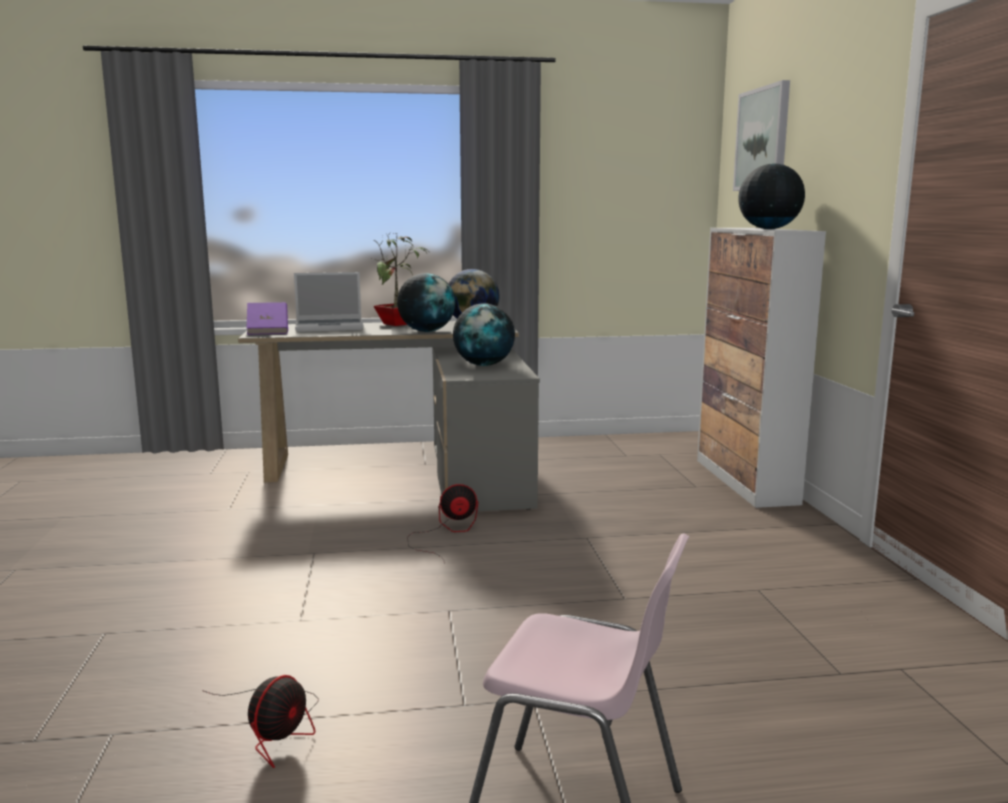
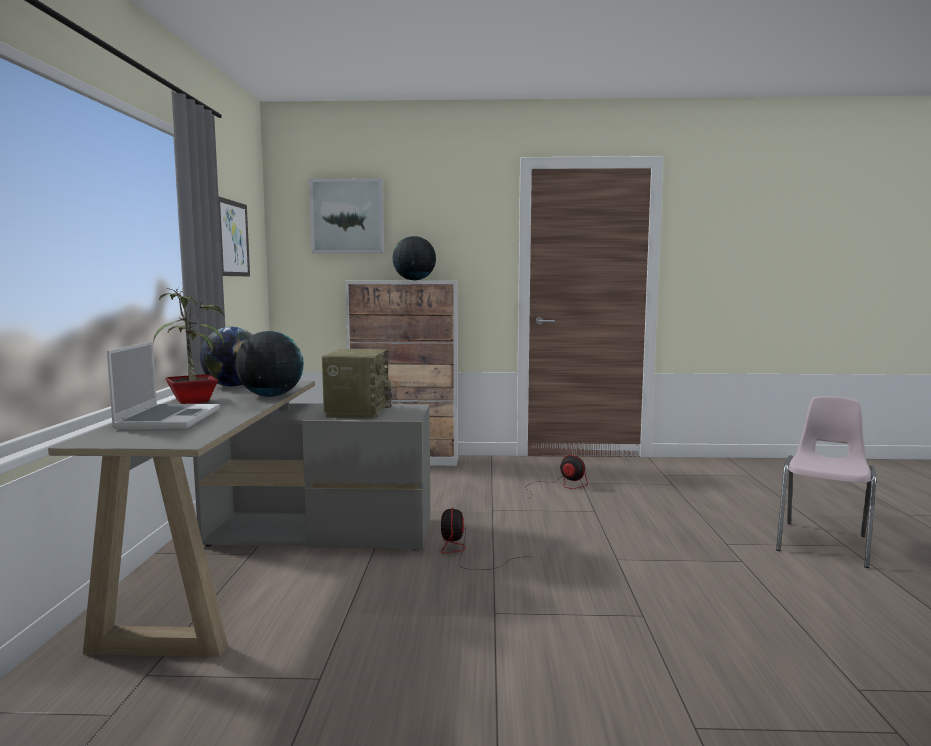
camera: 80 degrees left, 5 degrees down
fan [202,675,319,768] -> fan moved to [527,455,588,497]
purple book [247,302,288,335] -> none
globe [453,303,515,366] -> radio [322,349,392,418]
none -> picture [218,196,250,276]

